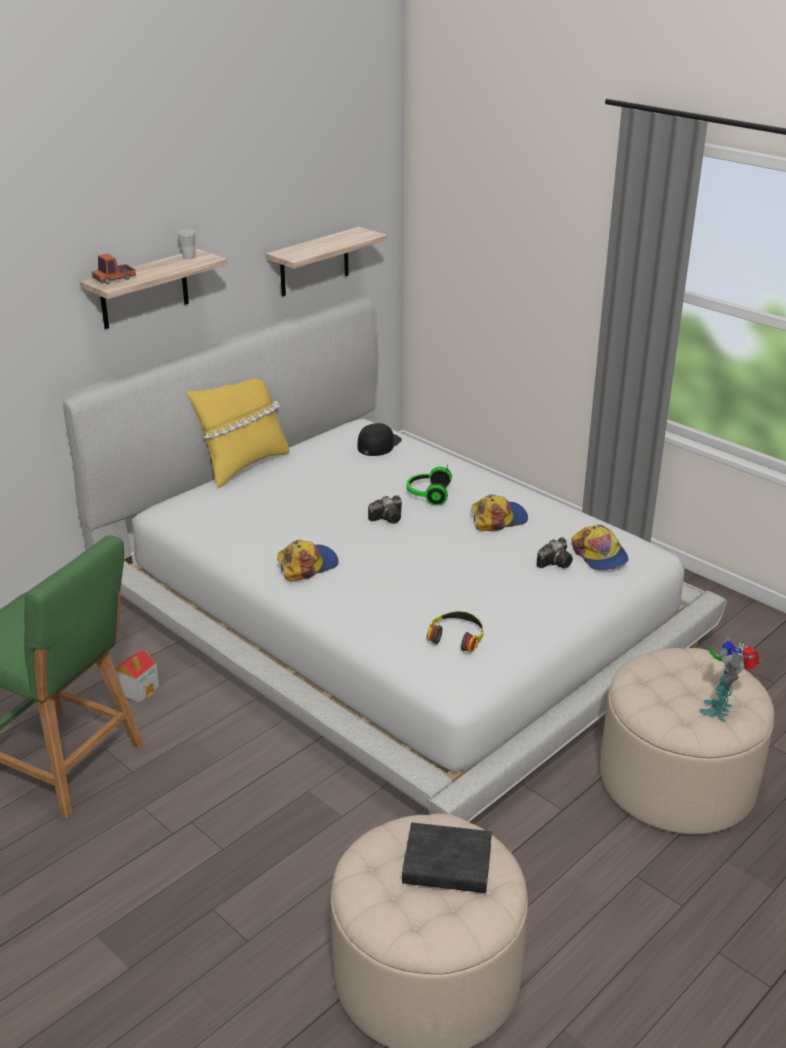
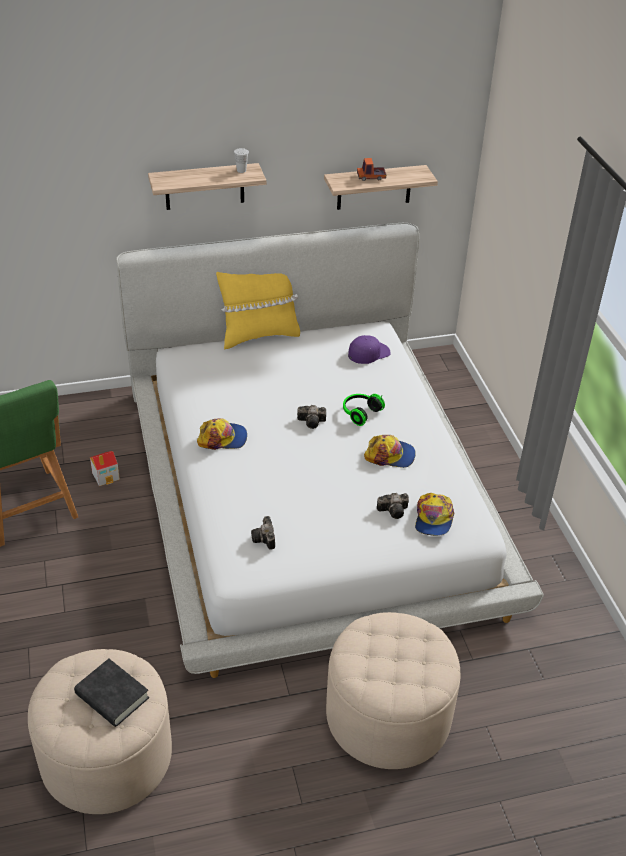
camera: 30 degrees right, 10 degrees up
toy truck [91,254,136,284] -> toy truck moved to [357,158,386,181]
black cap [358,423,402,456] -> purple cap [348,335,391,364]
headphones [427,611,484,652] -> camera [251,516,275,549]
toy robot [699,636,759,722] -> none

